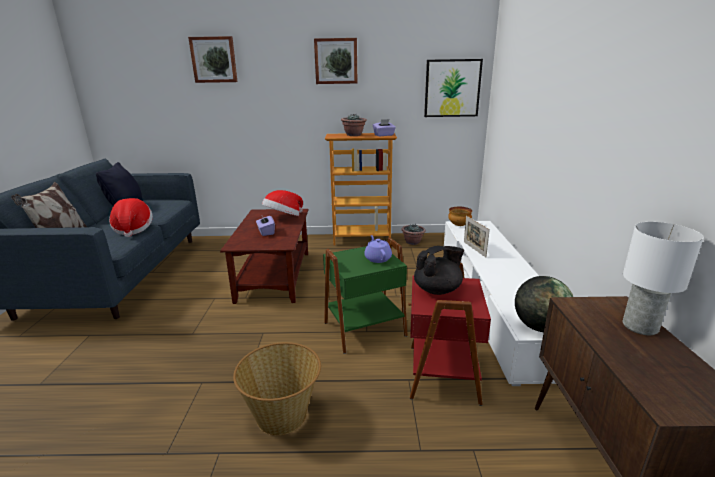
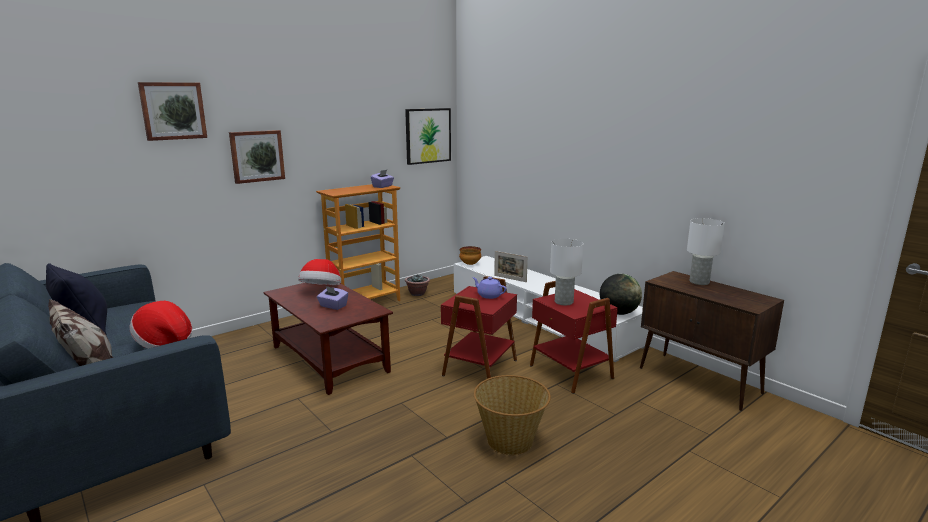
camera: 40 degrees left, 5 degrees down
picture [314,38,358,84] -> picture moved to [229,130,285,184]
green side table [323,238,408,354] -> red side table [441,276,517,379]
potted plant [341,114,367,136] -> none
black teapot [414,246,464,295] -> white table lamp [550,239,584,305]

